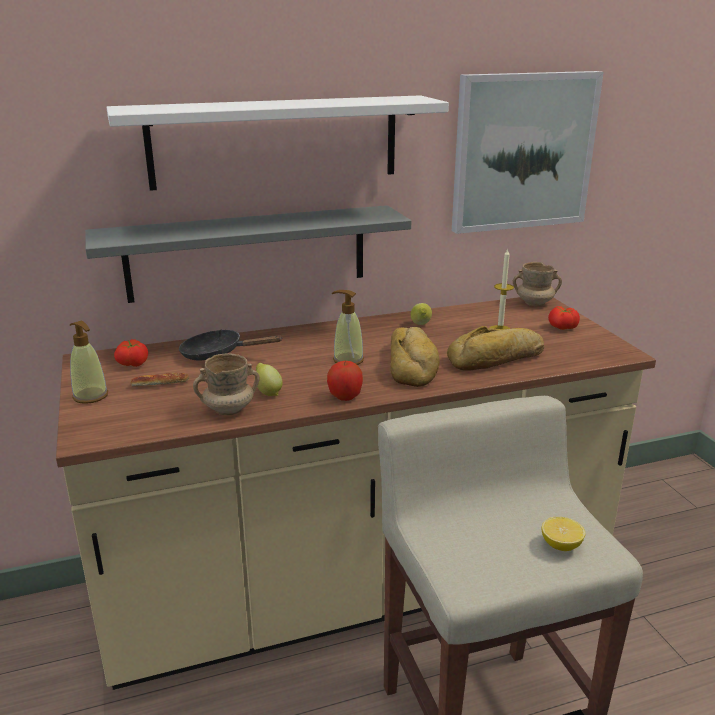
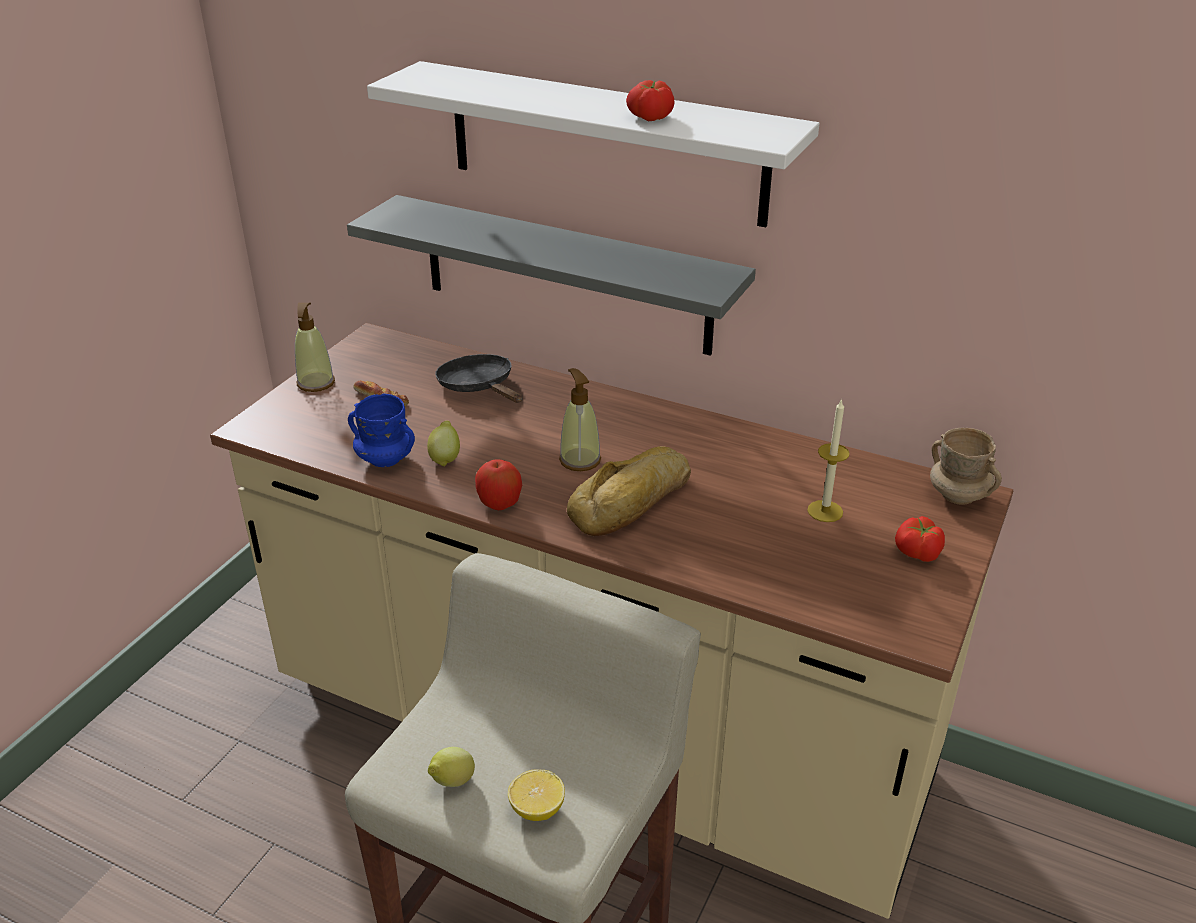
camera: 45 degrees right, 10 degrees up
tomato [114,339,148,367] -> tomato moved to [626,80,675,121]
beige mug [193,353,260,415] -> blue mug [348,394,415,467]
lemon [411,303,432,325] -> lemon moved to [428,747,475,787]
bread [447,326,544,371] -> none
picture [452,71,604,234] -> none

